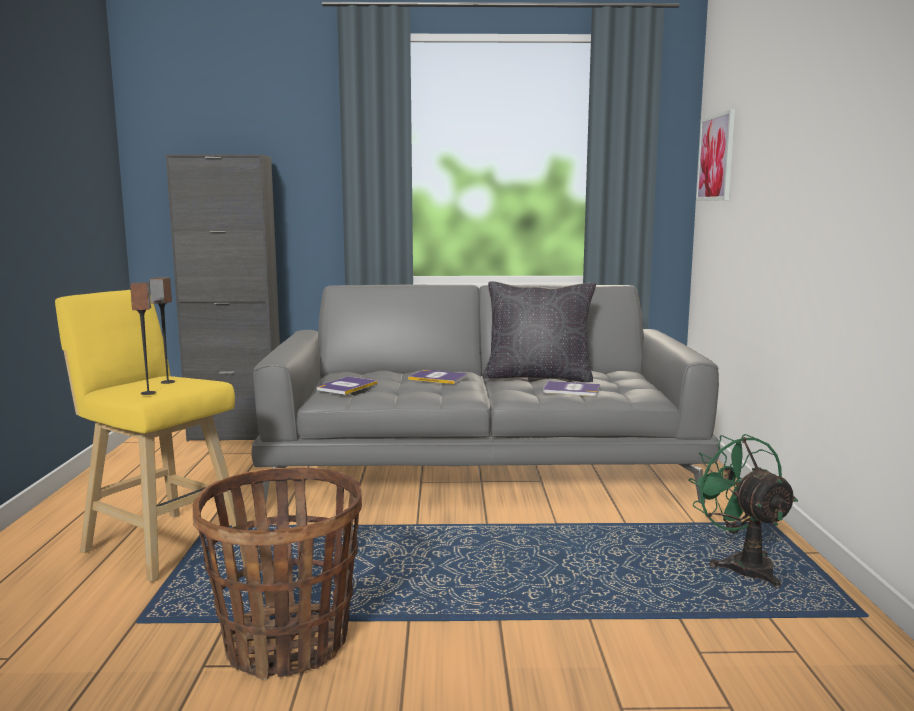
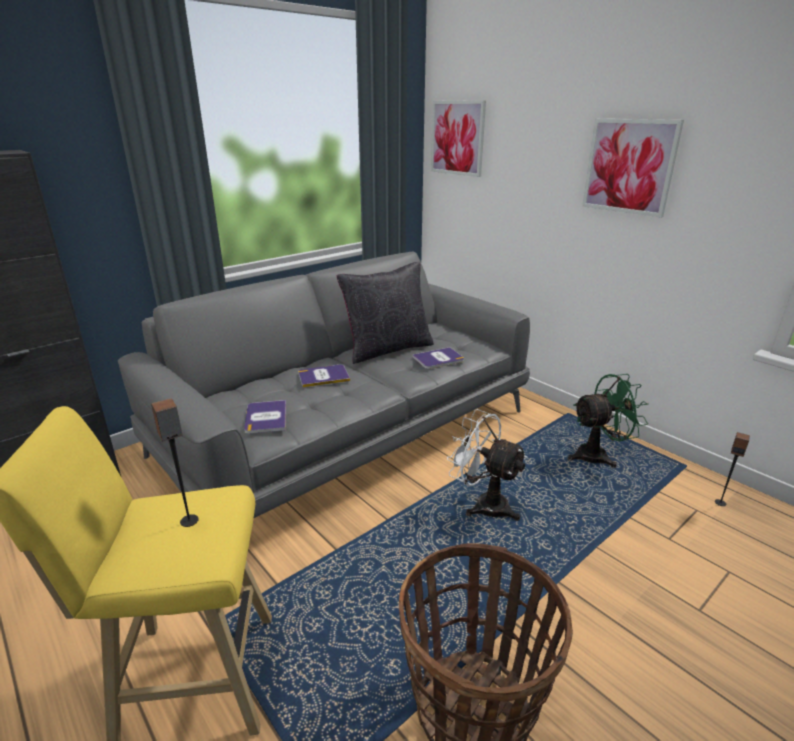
camera: 40 degrees left, 15 degrees up
speaker [130,282,156,395] -> speaker moved to [715,432,750,506]
green fan [689,434,798,588] -> green fan turned 135 degrees clockwise [568,374,648,468]
none -> white fan [447,409,528,521]
none -> picture [582,119,684,217]

